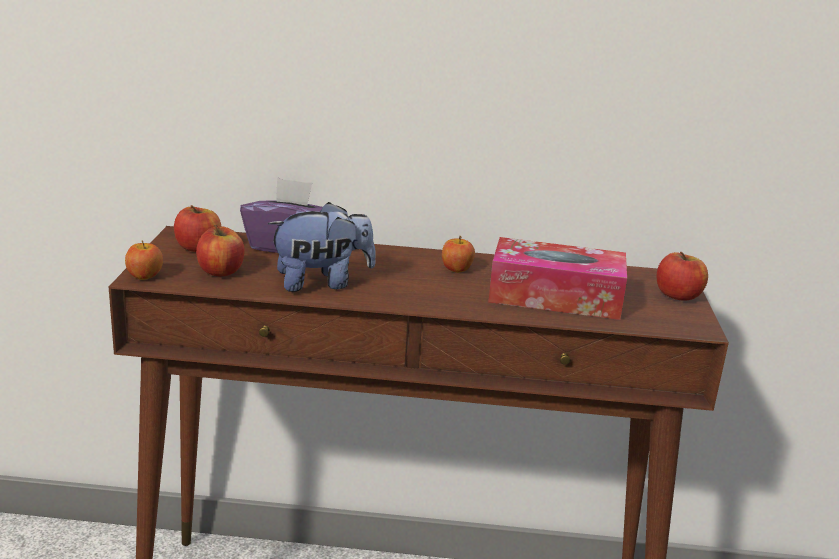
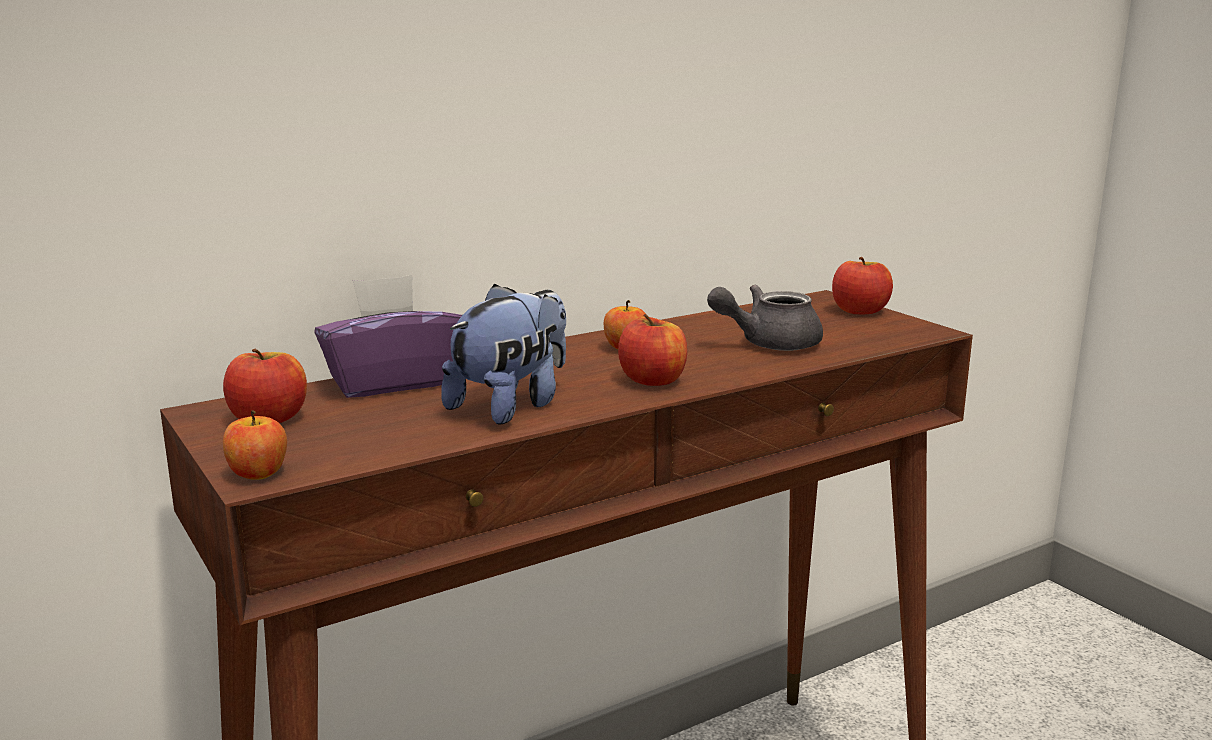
camera: 35 degrees left, 5 degrees down
apple [196,225,245,277] -> apple moved to [618,314,687,386]
tissue box [488,237,627,320] -> grey teapot [707,285,823,351]

